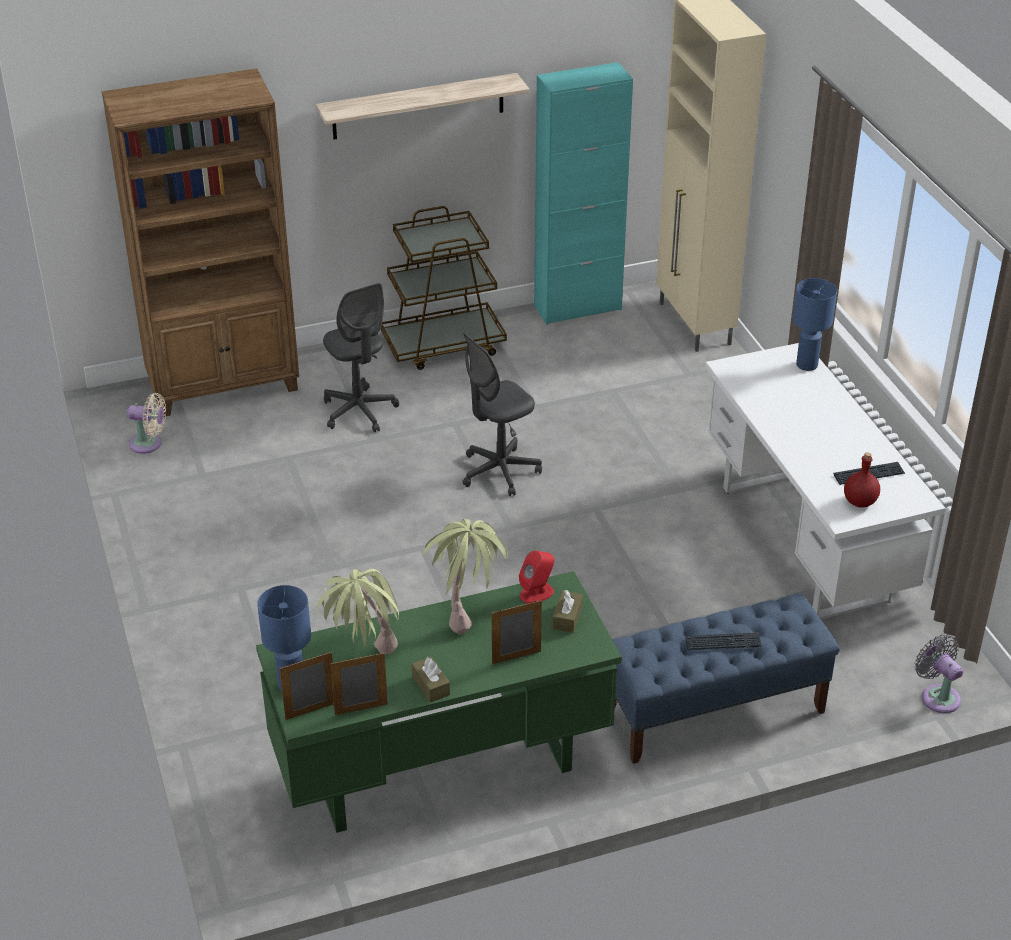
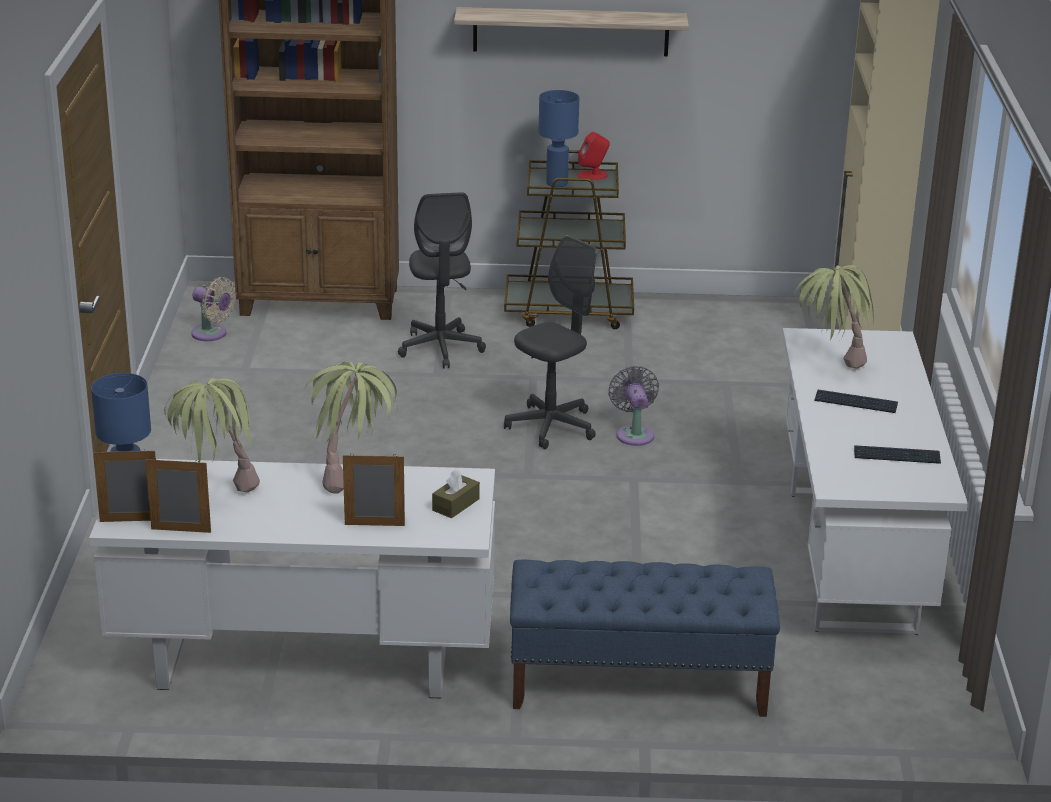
camera: 20 degrees right, 10 degrees down
green desk [256,571,622,833] -> white desk [89,459,495,698]
brown tissue box [412,657,450,703] -> none
grey office chair [463,333,542,496] -> grey office chair turned 150 degrees clockwise [504,235,597,449]
red speaker [519,551,554,604] -> red speaker moved to [577,132,610,180]
turquoise cabinet [534,62,633,325] -> none
keyboard [685,632,762,650] -> keyboard moved to [814,390,898,413]
blue table lamp [793,278,837,371] -> blue table lamp moved to [539,90,579,187]
red bottle [844,452,880,508] -> none
grey fan [915,635,963,713] -> grey fan moved to [608,366,659,446]
none -> potted plant [794,265,874,369]

